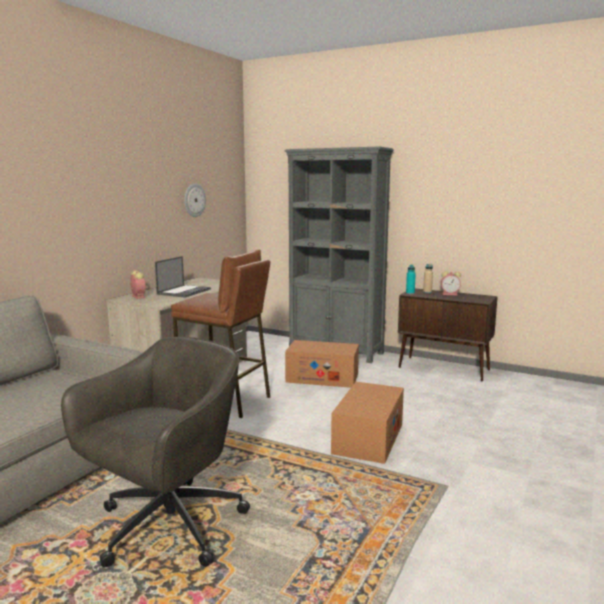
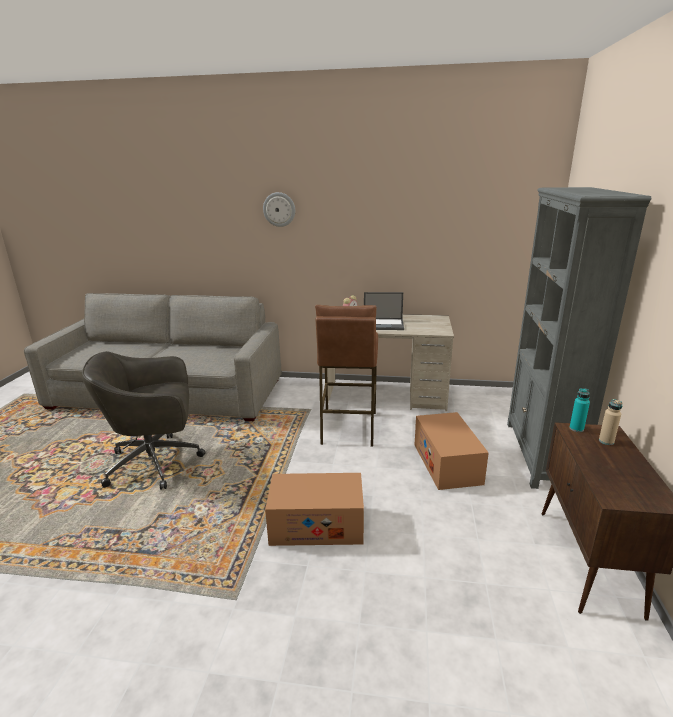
camera: 70 degrees right, 10 degrees up
grey office chair [61,337,250,568] -> grey office chair turned 150 degrees clockwise [82,351,205,490]
wall clock [184,183,206,217] -> wall clock moved to [263,192,295,227]
alarm clock [441,271,461,295] -> none

